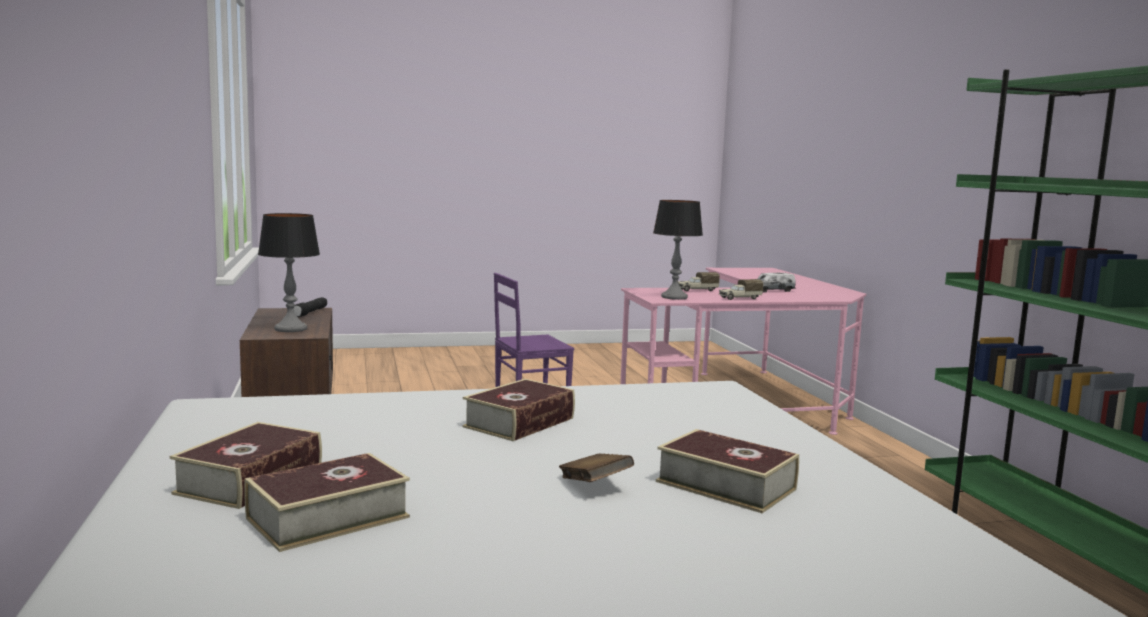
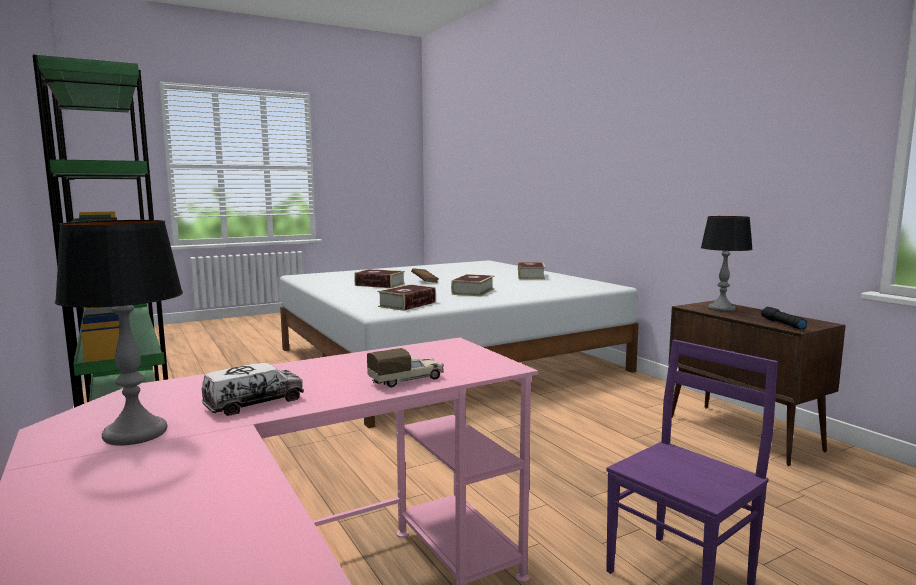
camera: 165 degrees right, 0 degrees up
book [244,453,410,552] -> book moved to [378,284,436,311]
table lamp [653,200,703,300] -> table lamp moved to [55,220,183,446]
toy truck [719,279,763,300] -> none

